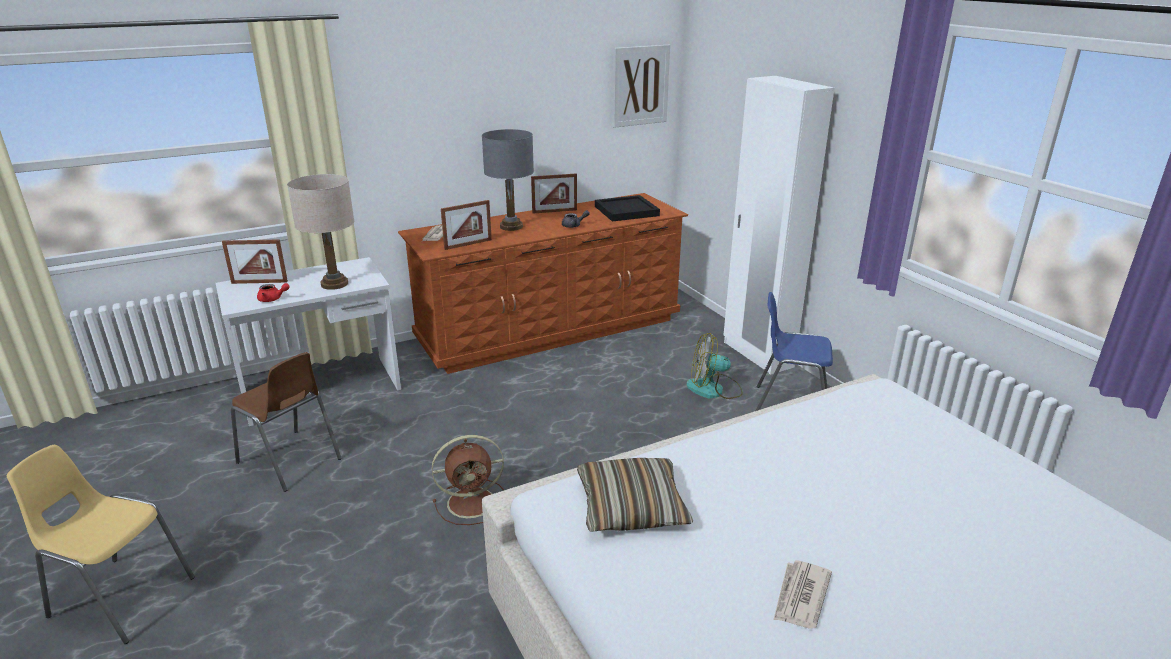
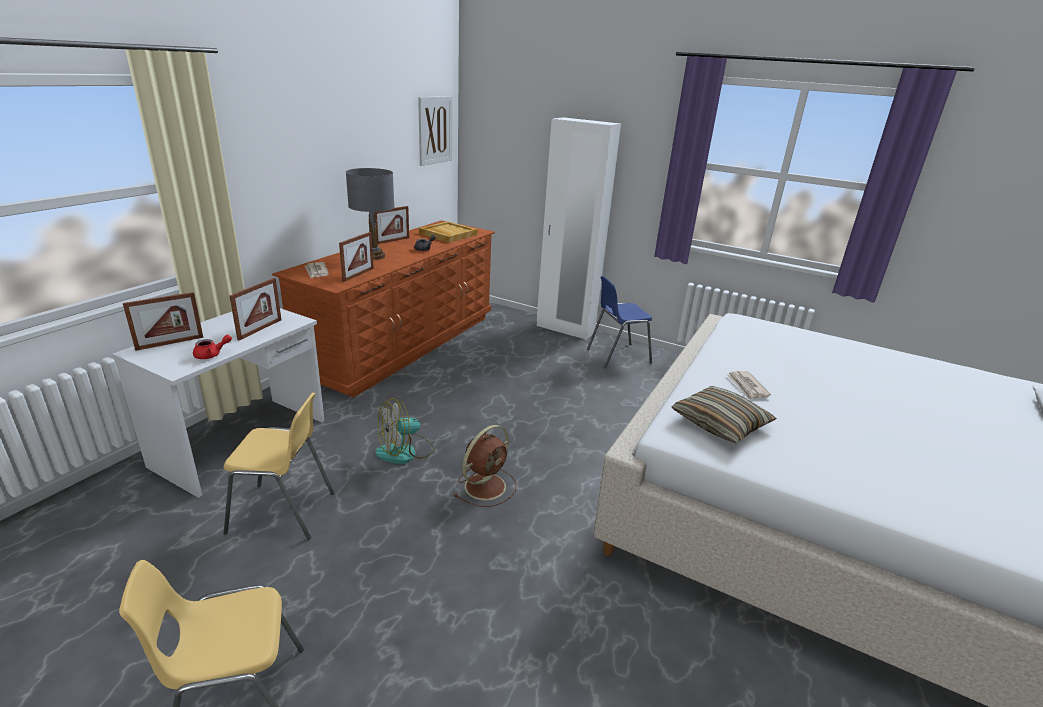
camera: 35 degrees left, 0 degrees up
brown chair [231,352,342,492] -> yellow chair [224,392,334,540]
beige table lamp [287,174,354,290] -> picture frame [229,278,281,341]
black tray [595,195,660,222] -> beige tray [419,221,478,243]
fan [687,333,743,399] -> fan moved to [375,398,435,464]
newspaper [774,561,832,629] -> newspaper moved to [727,371,771,399]

